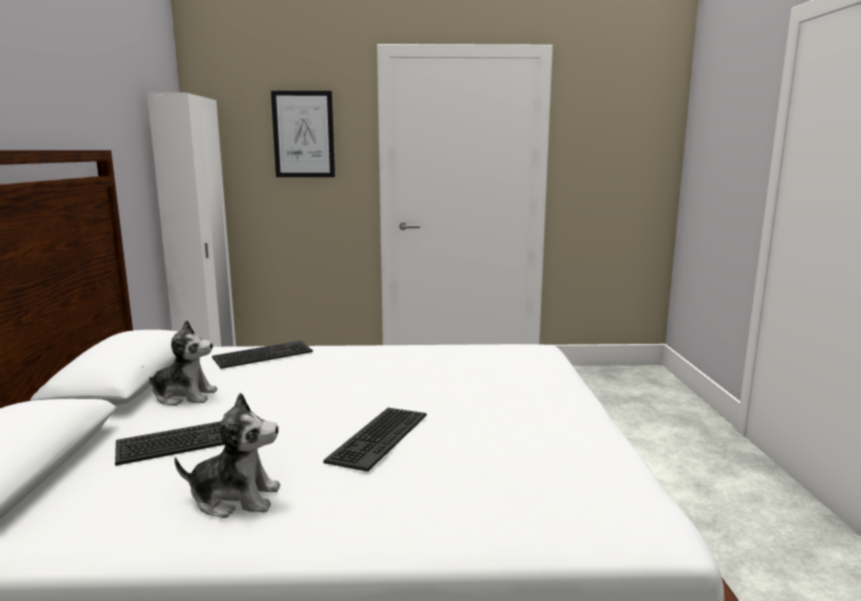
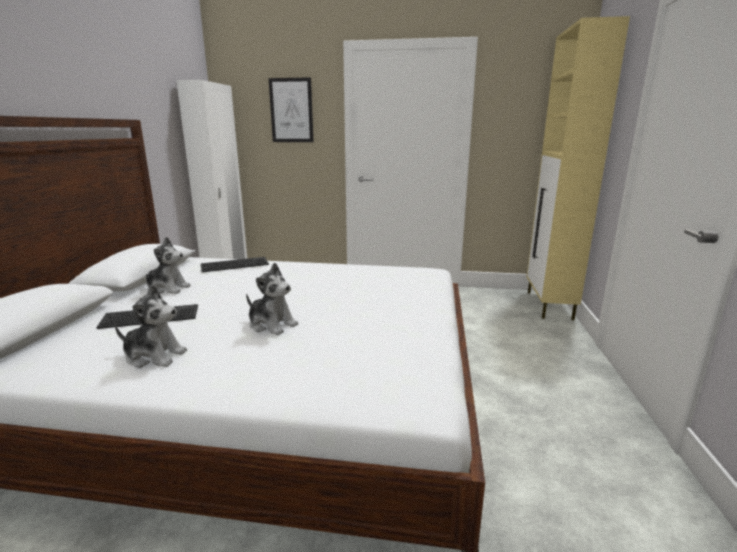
camera: 10 degrees right, 5 degrees up
keyboard [323,408,427,472] -> plush toy [246,263,298,335]
none -> beige cabinet [527,16,630,320]

